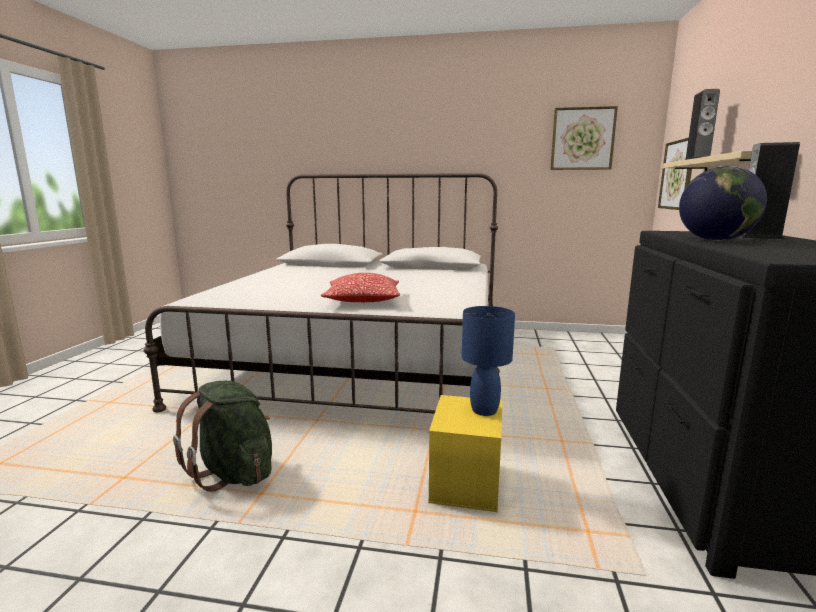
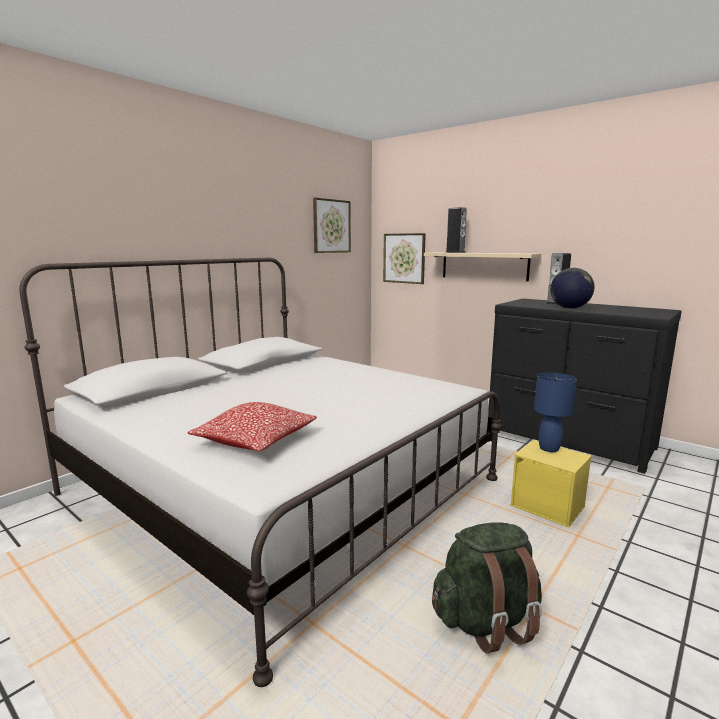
camera: 60 degrees left, 0 degrees up
pillow [321,273,400,302] -> pillow moved to [188,402,317,452]

